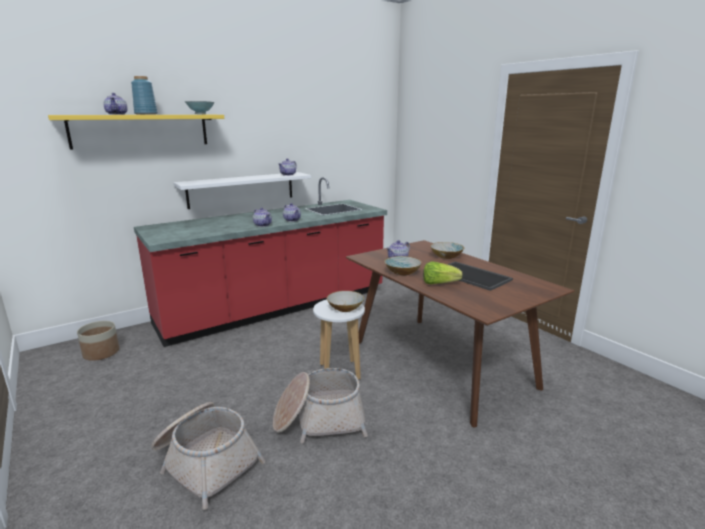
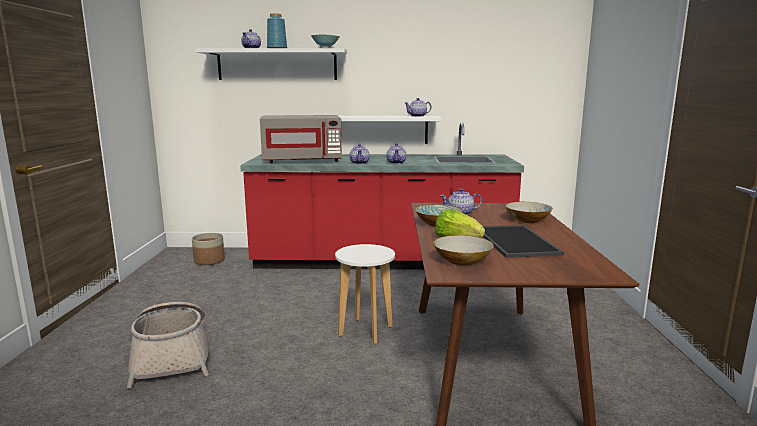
camera: 35 degrees right, 5 degrees down
yellow shelf [48,115,224,150] -> white shelf [196,48,347,80]
basket [273,368,368,444] -> none
bowl [327,291,364,312] -> bowl moved to [433,235,494,266]
none -> grey microwave [260,115,342,163]

